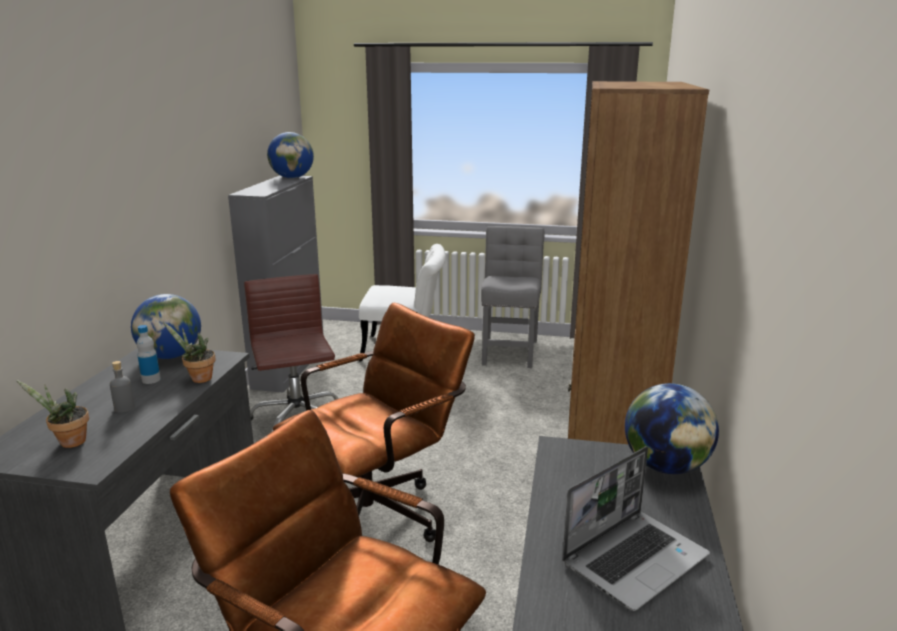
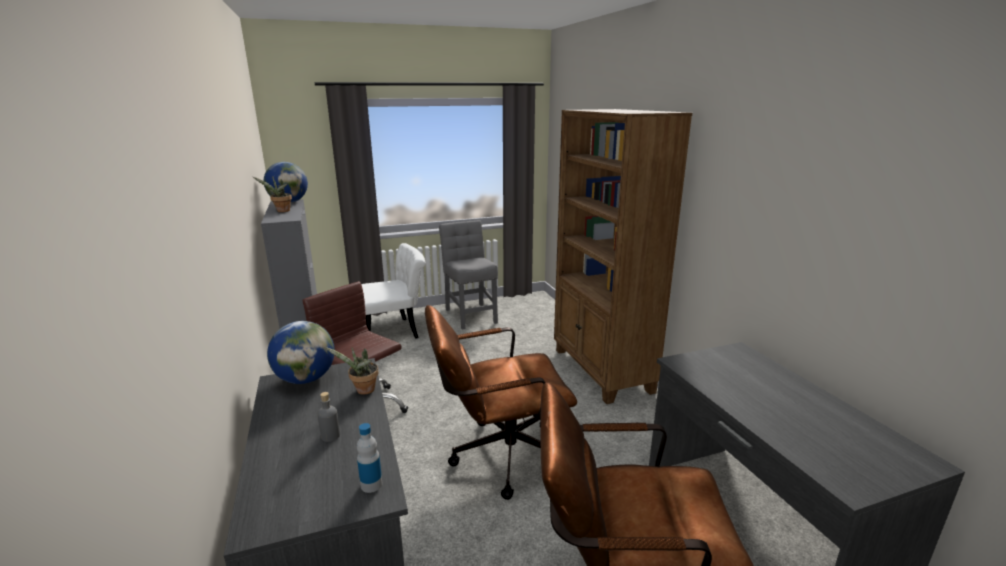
camera: 30 degrees left, 0 degrees up
potted plant [17,380,89,448] -> potted plant moved to [253,176,292,212]
bottle [137,325,161,384] -> bottle moved to [357,423,382,493]
brown office chair [273,303,475,542] -> brown office chair turned 120 degrees counterclockwise [425,305,577,500]
laptop [562,446,710,611] -> none
globe [625,383,719,474] -> none

